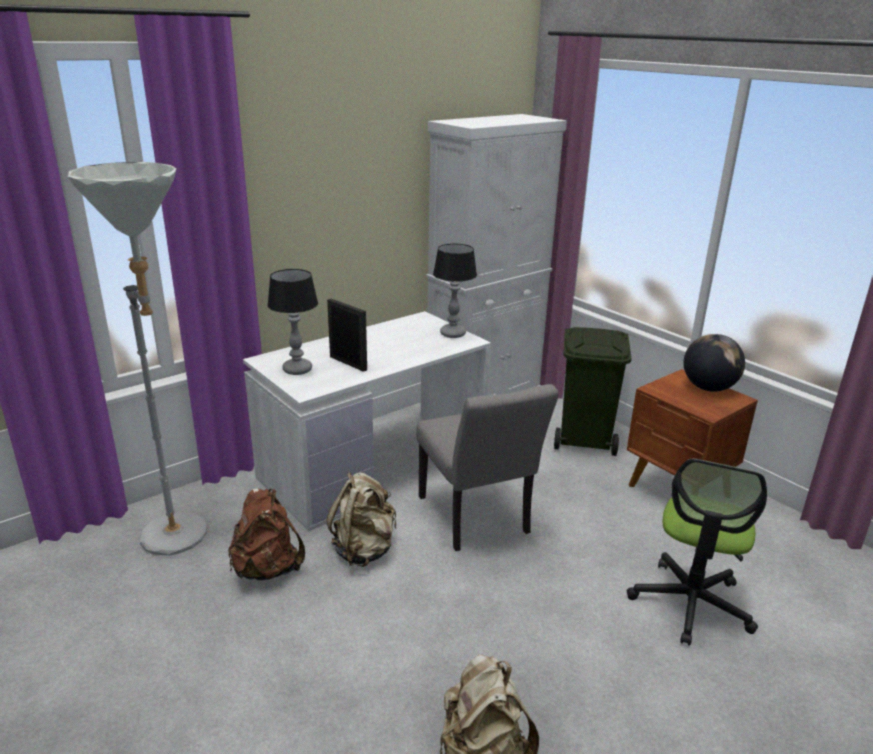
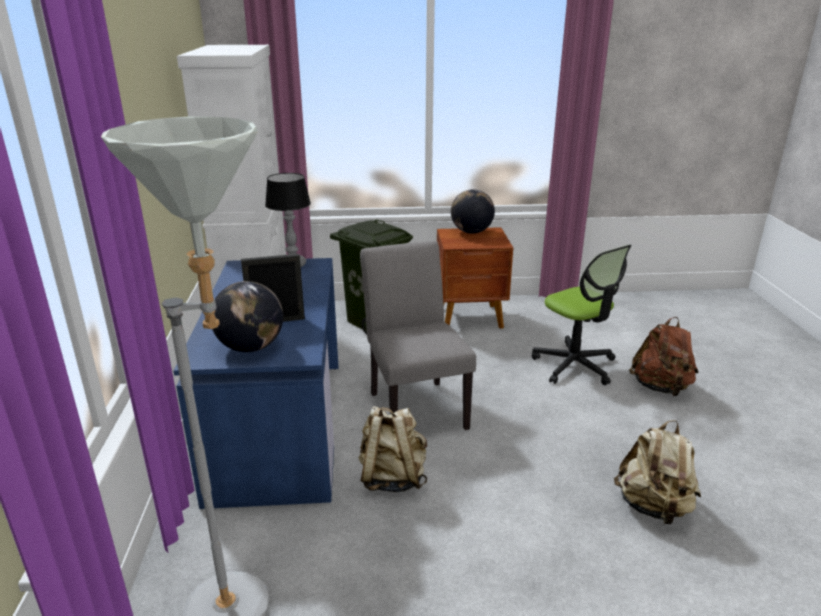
camera: 55 degrees left, 0 degrees up
brown backpack [228,488,305,580] -> brown backpack moved to [629,317,699,396]
white desk [243,311,491,531] -> blue desk [173,258,338,509]
table lamp [267,269,318,375] -> globe [212,281,283,352]
grey chair [416,384,558,551] -> grey chair turned 120 degrees counterclockwise [360,241,476,430]

